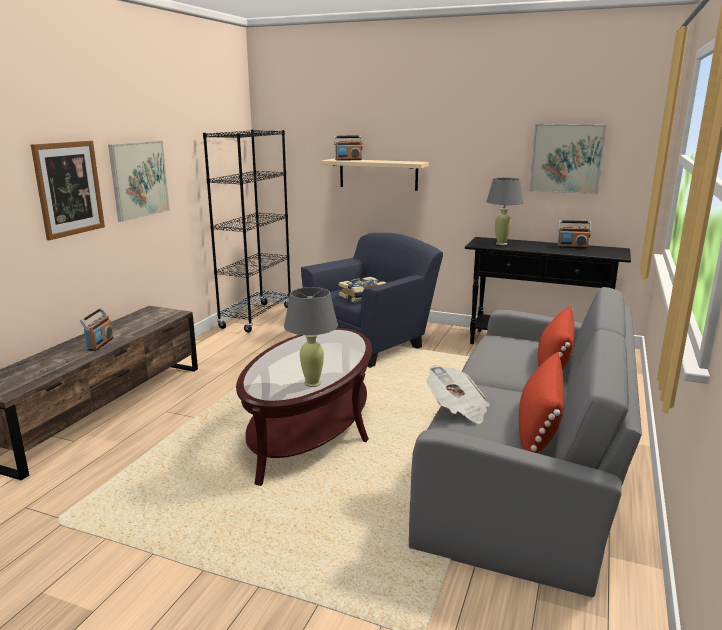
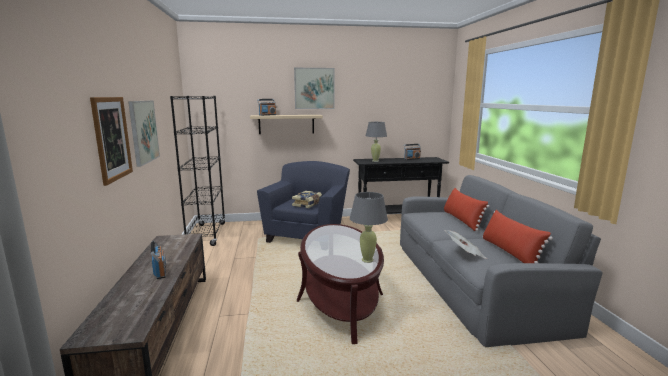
camera: 30 degrees left, 5 degrees down
picture [529,124,607,195] -> picture moved to [294,68,335,109]

